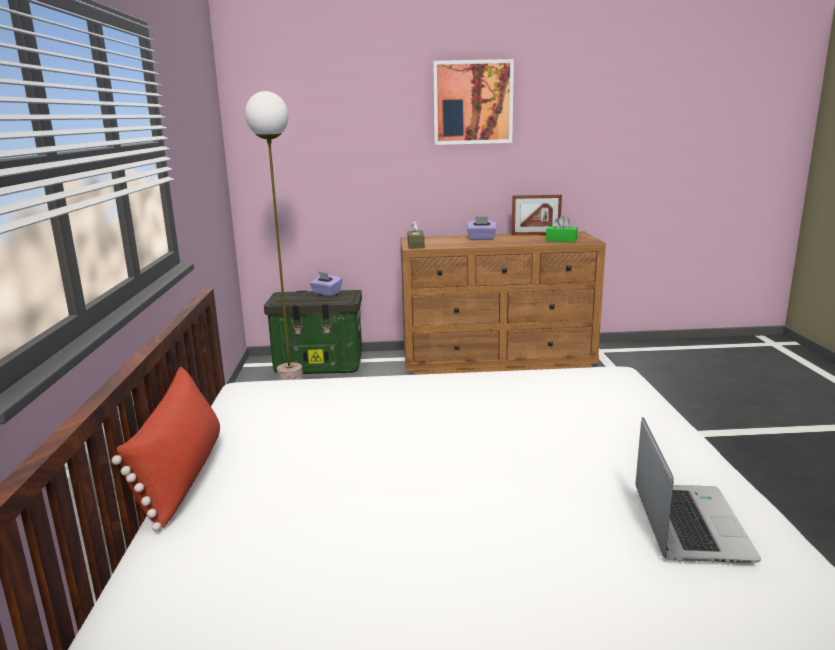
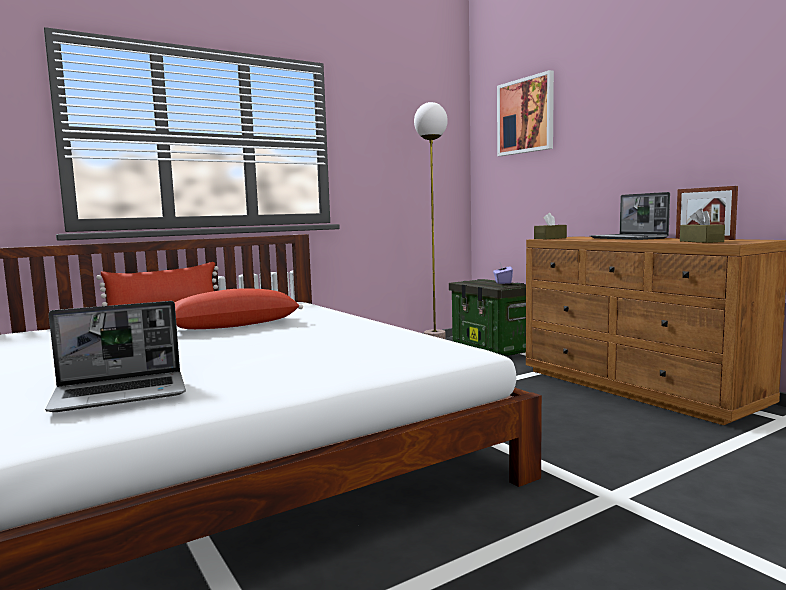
camera: 60 degrees right, 10 degrees down
picture [433,59,514,145] -> picture moved to [497,70,554,156]
purple tissue box [467,216,497,240] -> laptop [589,192,670,240]
green tissue box [546,216,578,242] -> brown tissue box [680,208,725,243]
none -> red pillow [174,289,303,329]

